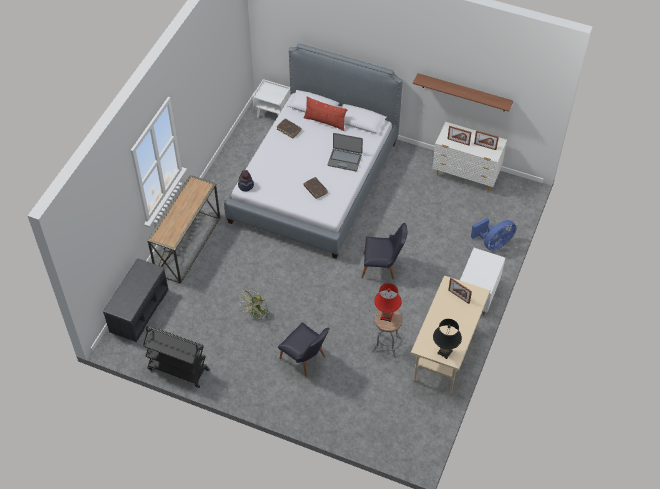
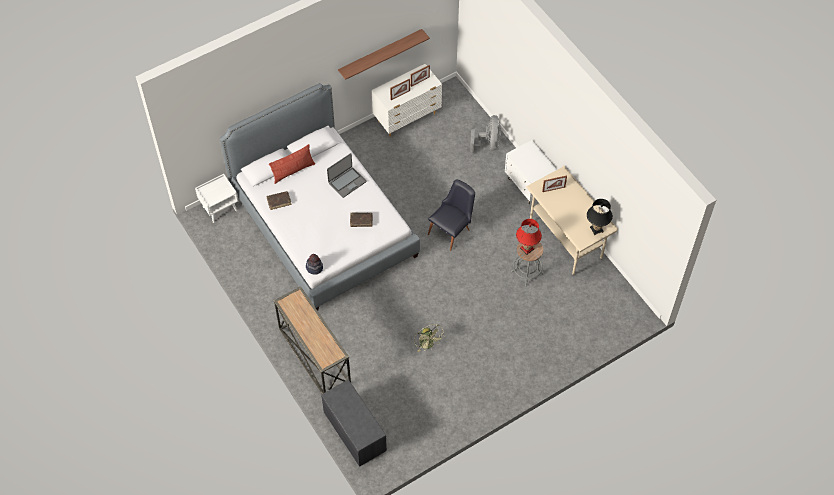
camera: 55 degrees left, 5 degrees up
black cart [143,326,209,388] -> none
black chair [278,322,330,377] -> none
blue fan [471,218,516,251] -> grey fan [470,115,501,154]

